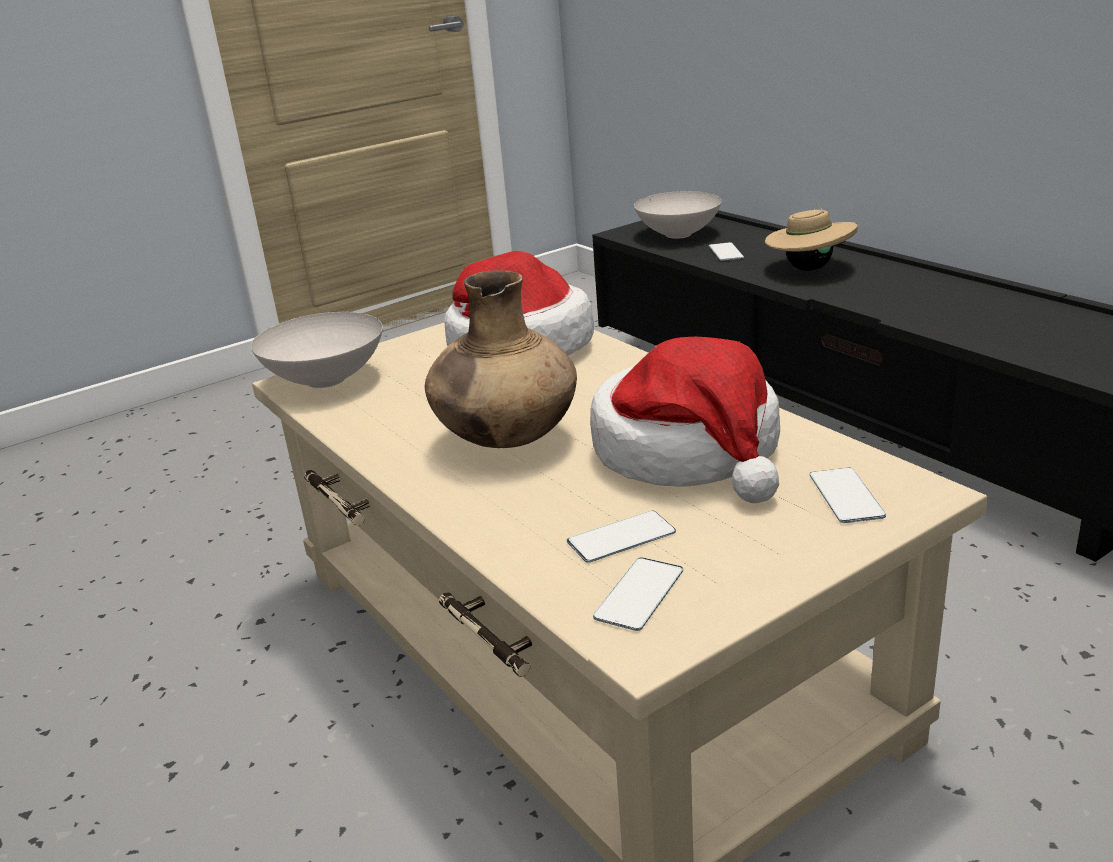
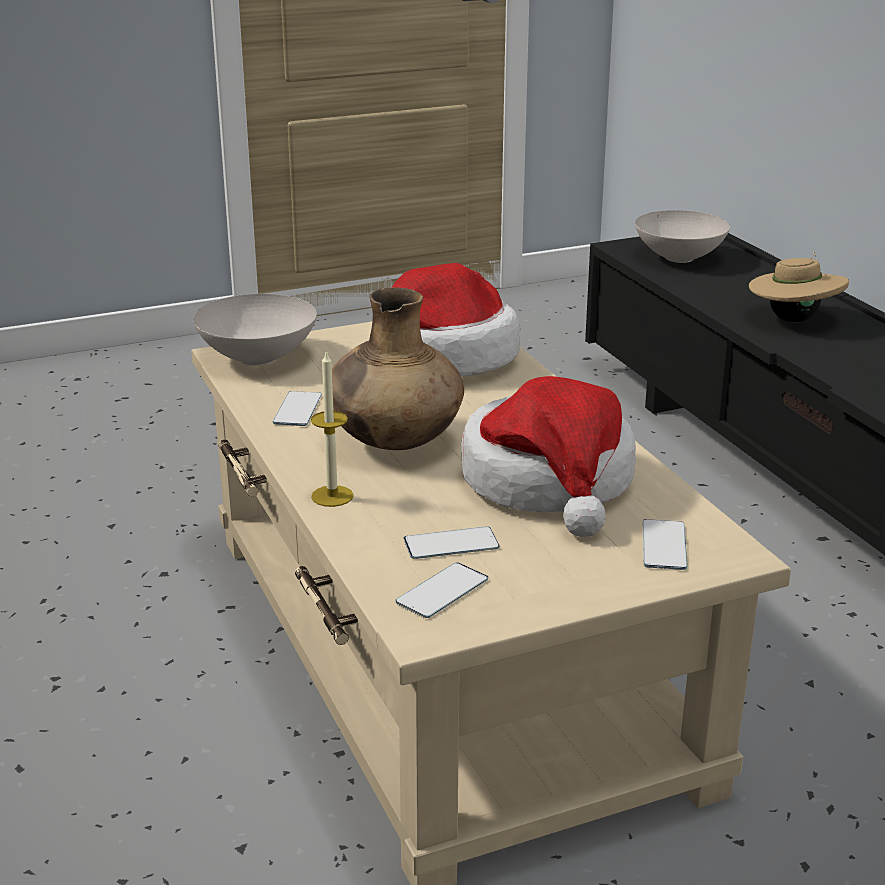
camera: 10 degrees right, 0 degrees up
phone [709,242,744,261] -> phone moved to [273,391,322,426]
none -> candle [311,350,354,507]

